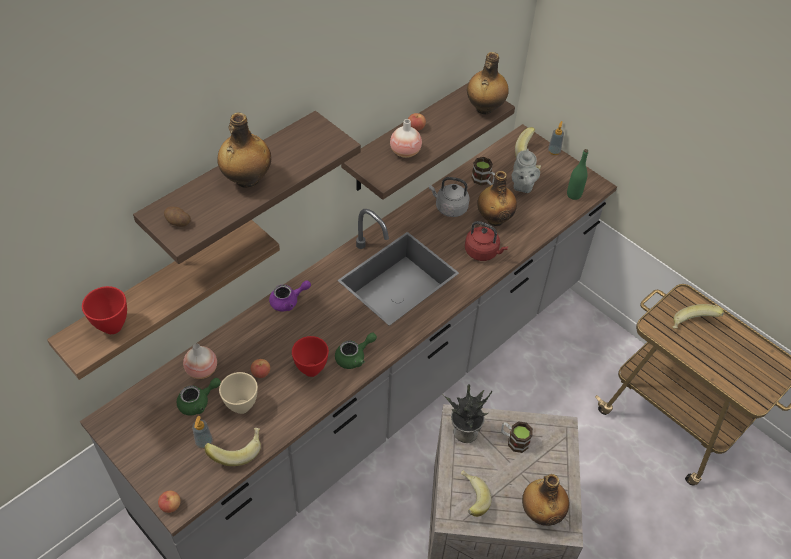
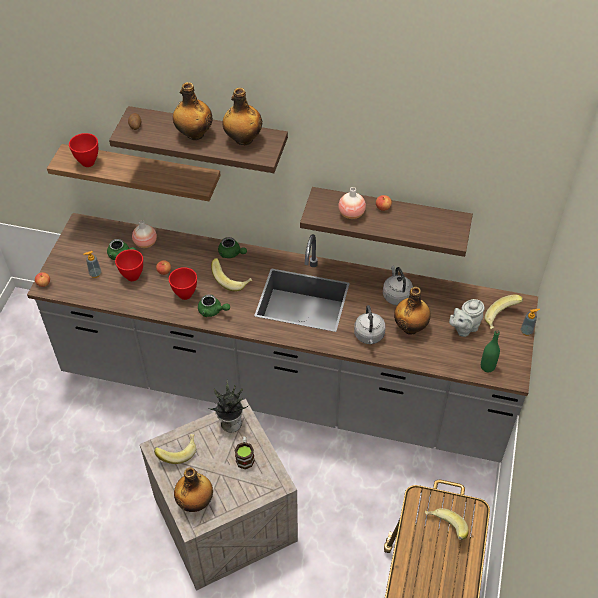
camera: 60 degrees right, 0 degrees up
banana [204,428,261,466] -> banana moved to [211,258,252,291]
beige bowl [219,372,258,414] -> red bowl [115,249,143,281]
purple teapot [269,280,311,311] -> green teapot [218,237,247,258]
red kettle [465,221,508,261] -> grey kettle [354,305,386,344]
bottle [467,52,509,114] -> bottle moved to [223,88,262,145]
mug [472,157,495,186] -> none

